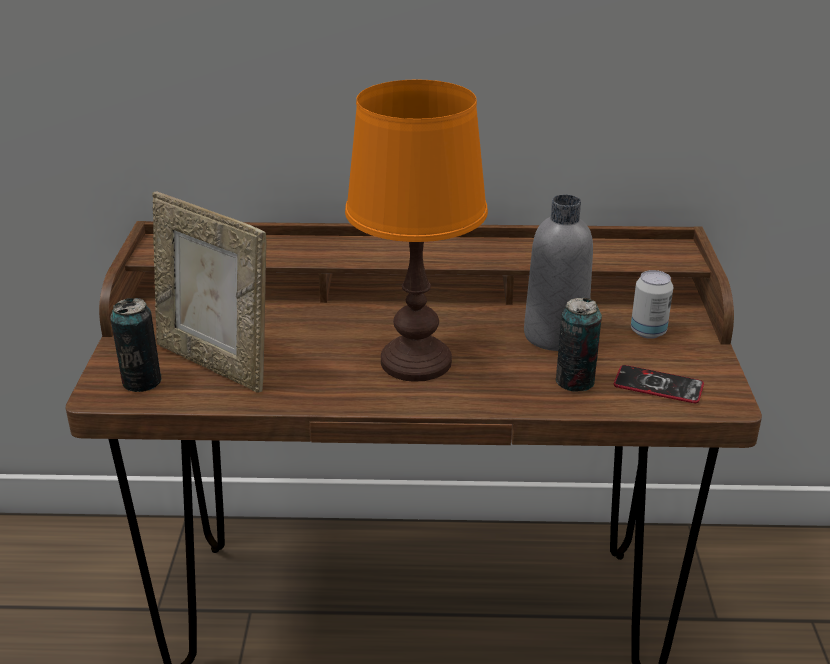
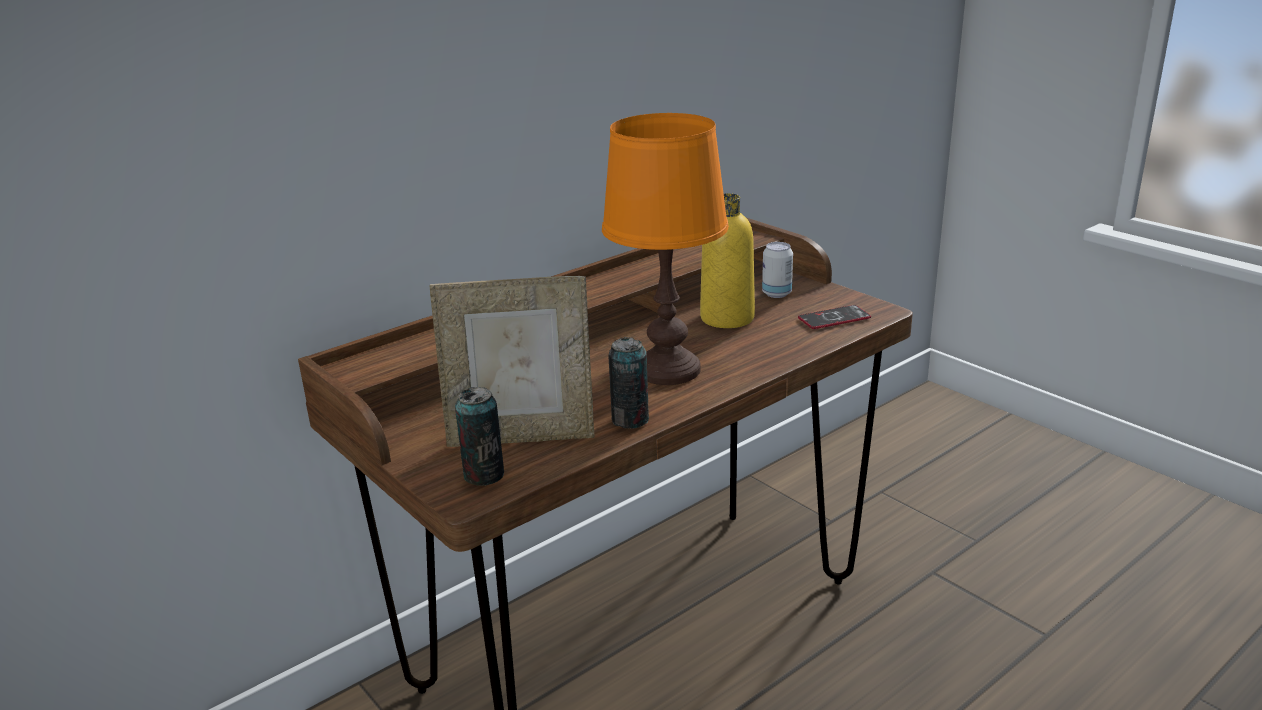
camera: 40 degrees left, 5 degrees down
grey bottle [524,194,593,351] -> yellow bottle [700,193,755,328]
can [556,298,602,392] -> can moved to [609,337,649,428]

